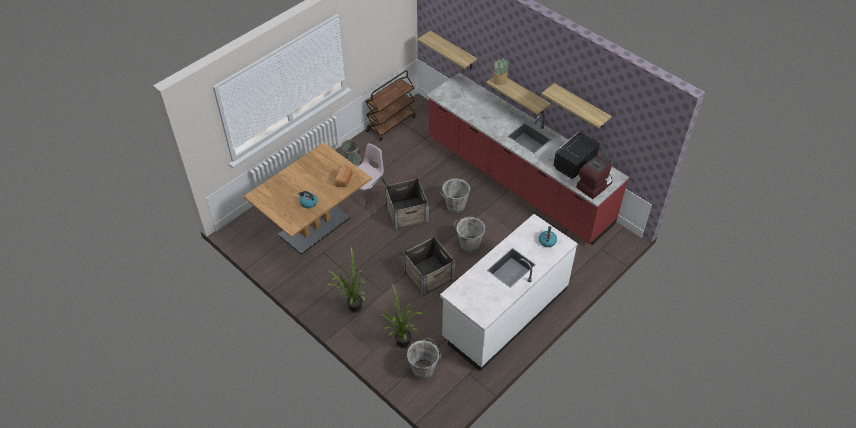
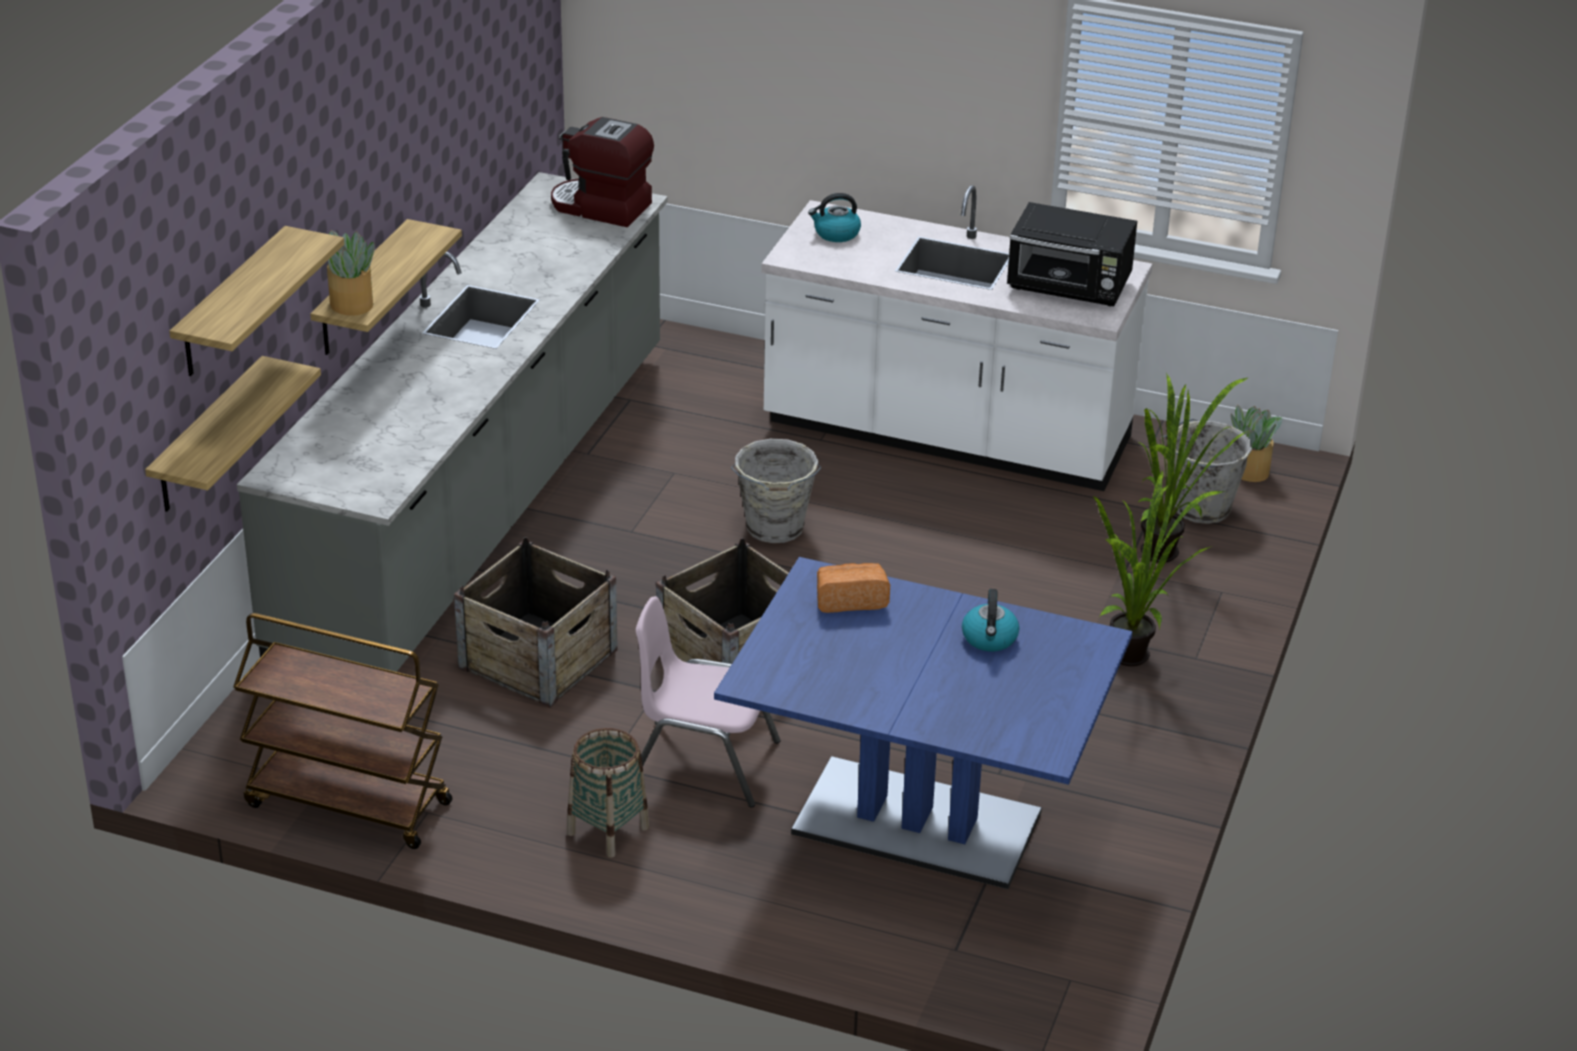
camera: 115 degrees left, 15 degrees down
brown dining table [244,142,372,255] -> blue dining table [714,557,1133,889]
crate [403,236,455,296] -> crate moved to [454,537,618,708]
red counter [426,73,629,245] -> grey counter [237,172,668,672]
grey bucket [440,178,470,213] -> none
shelf [541,83,611,128] -> shelf moved to [169,226,344,376]
black microwave [553,132,600,179] -> black microwave moved to [1007,202,1137,306]
none -> potted plant [1231,405,1282,482]

